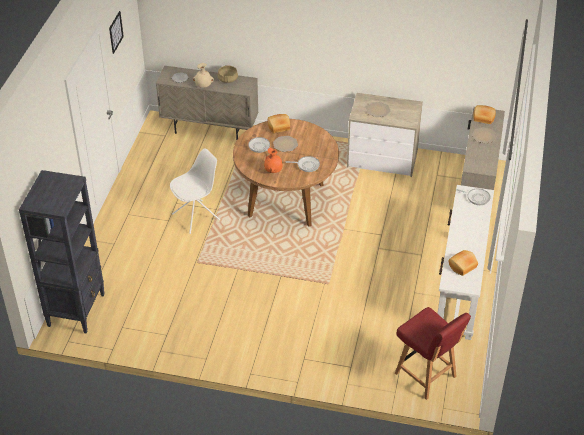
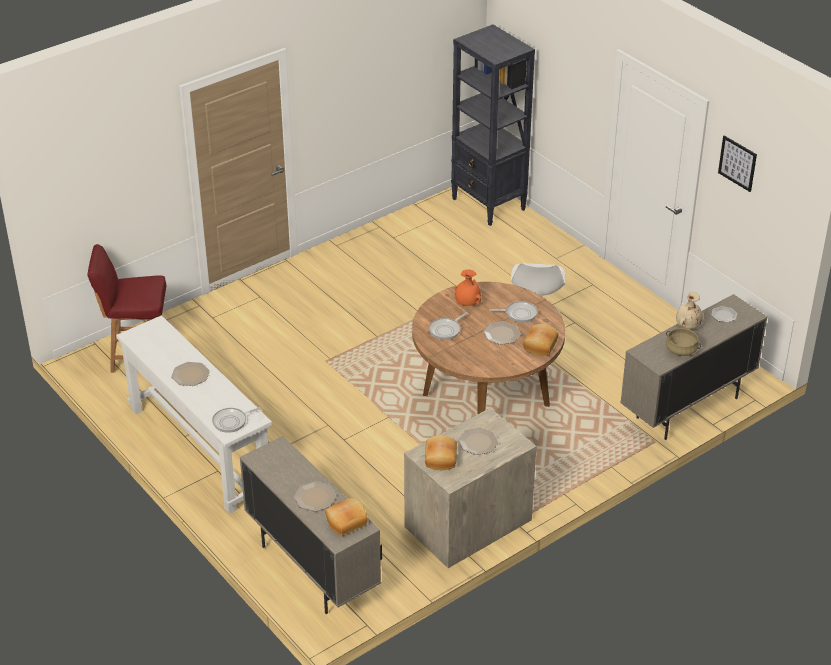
camera: 130 degrees right, 5 degrees down
bread [449,250,478,276] -> bread moved to [425,434,457,470]
none -> plate [171,362,210,386]

